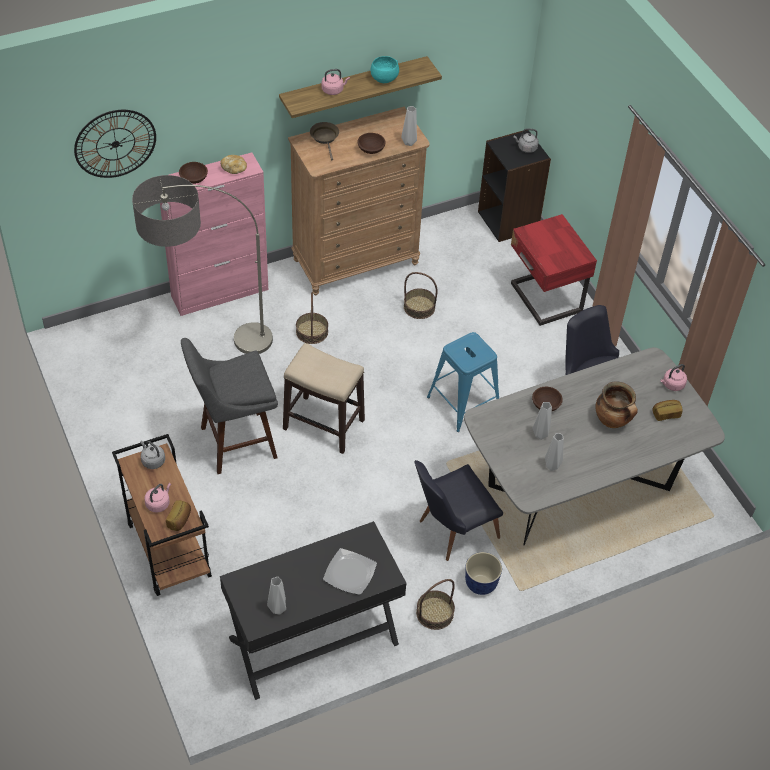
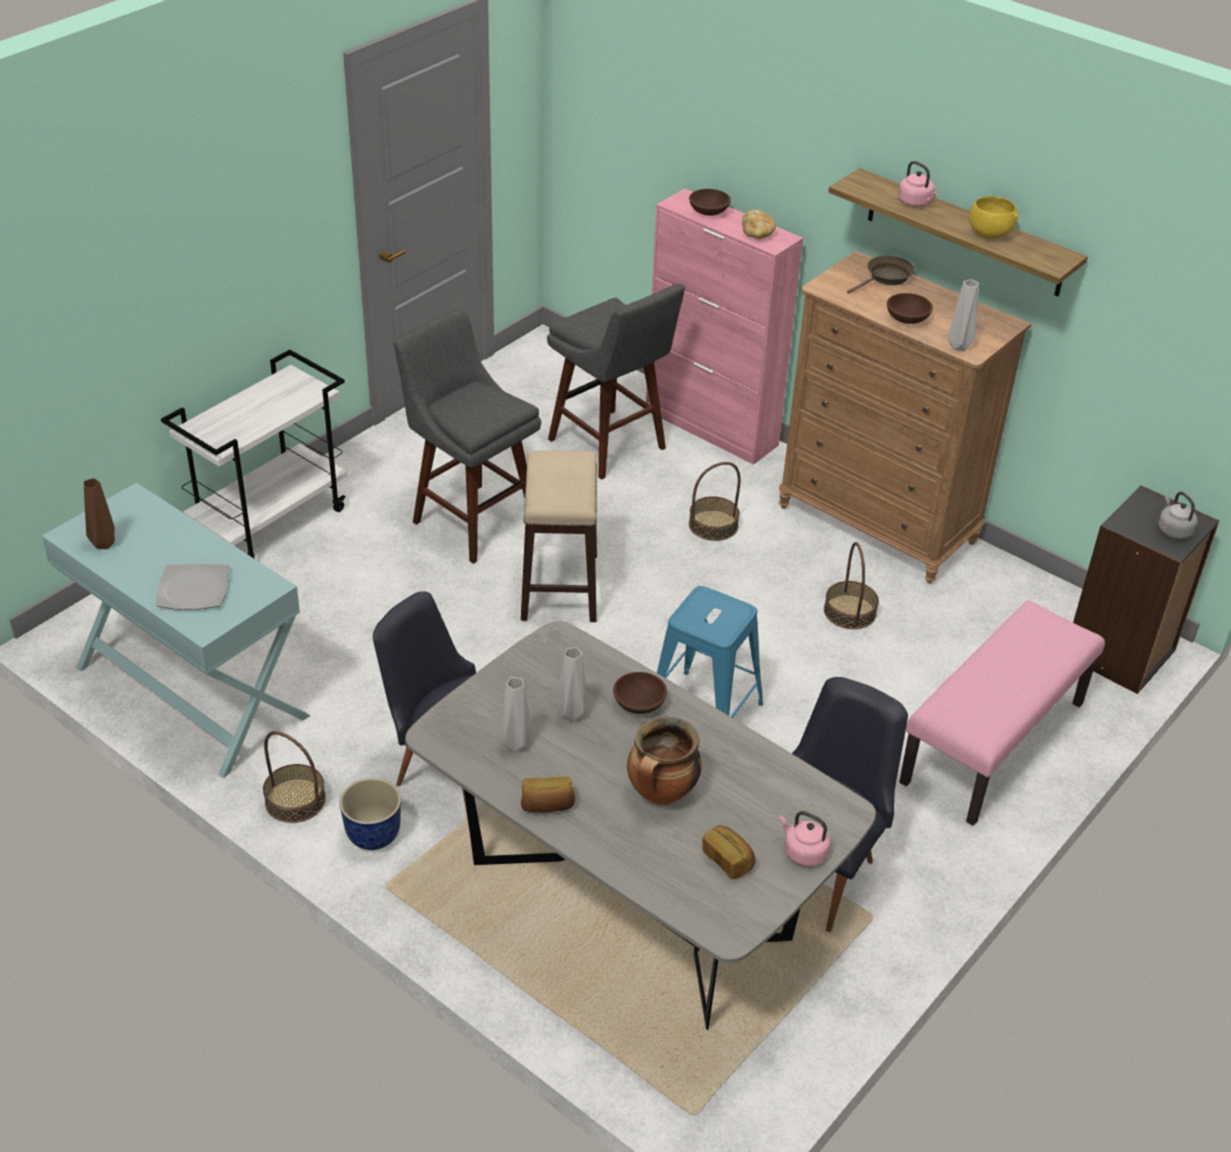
camera: 65 degrees right, 10 degrees down
wall clock [74,110,156,178] -> none
brown cart [112,434,212,596] -> white cart [161,349,347,558]
floor lamp [132,175,273,354] -> grey stool [547,284,685,480]
grey kettle [140,440,165,469] -> none
pink kettle [144,483,171,513] -> none
bread [166,500,191,531] -> bread moved to [521,776,575,812]
black console table [220,521,406,700] -> turquoise console table [42,483,310,778]
grey vase [267,577,286,615] -> brown vase [84,478,115,549]
turquoise bowl [370,56,399,83] -> yellow bowl [969,196,1018,239]
red nightstand [511,214,597,326] -> pink bench [899,600,1105,826]

